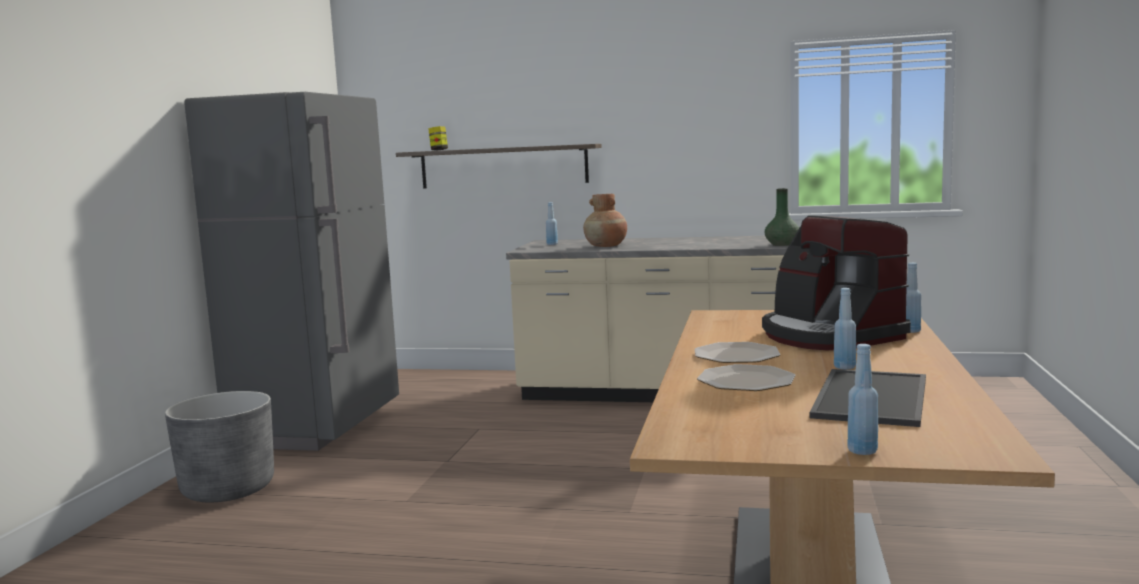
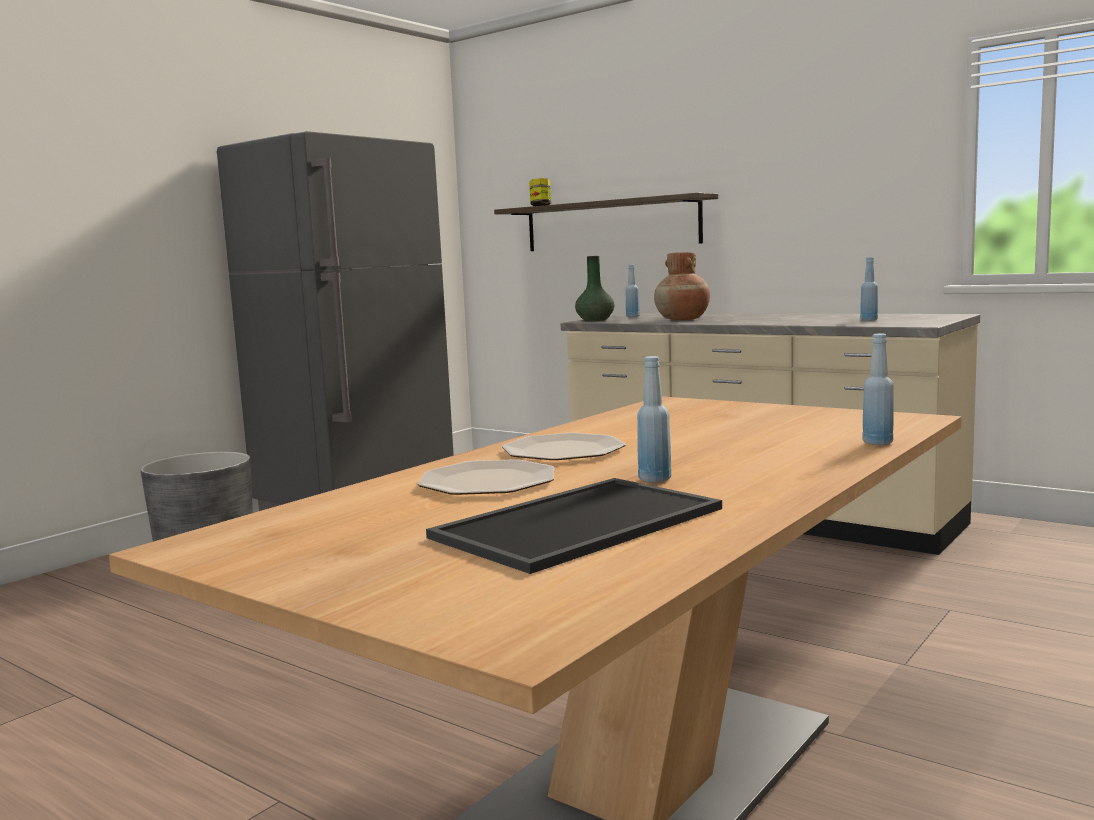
camera: 25 degrees right, 0 degrees up
coffee machine [762,215,911,350] -> none
green vase [764,188,799,246] -> green vase moved to [575,256,615,321]
blue bottle [847,344,878,455] -> blue bottle moved to [860,257,878,321]

